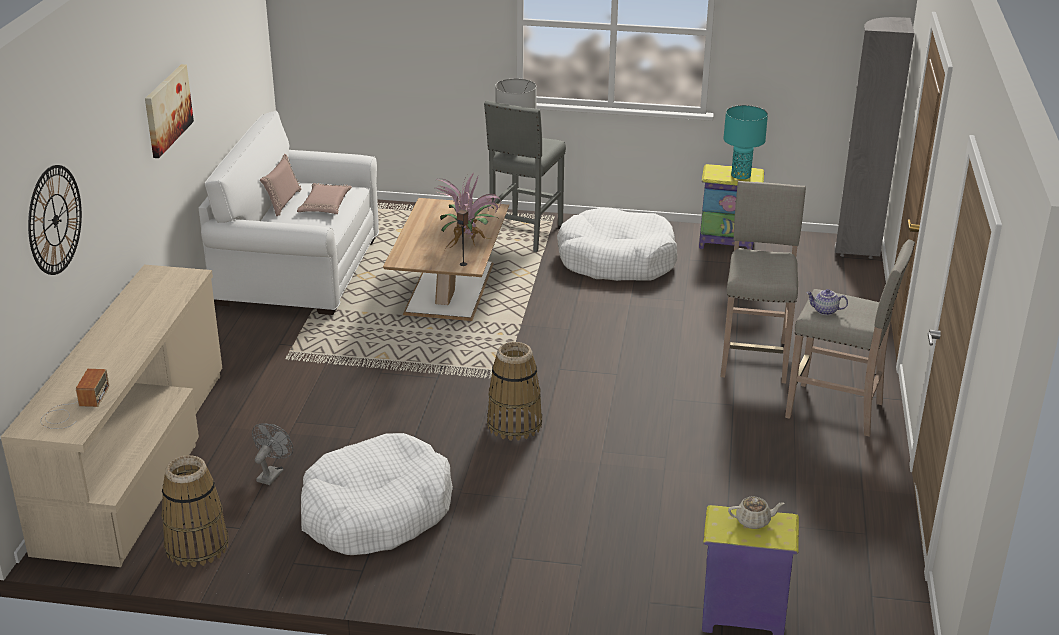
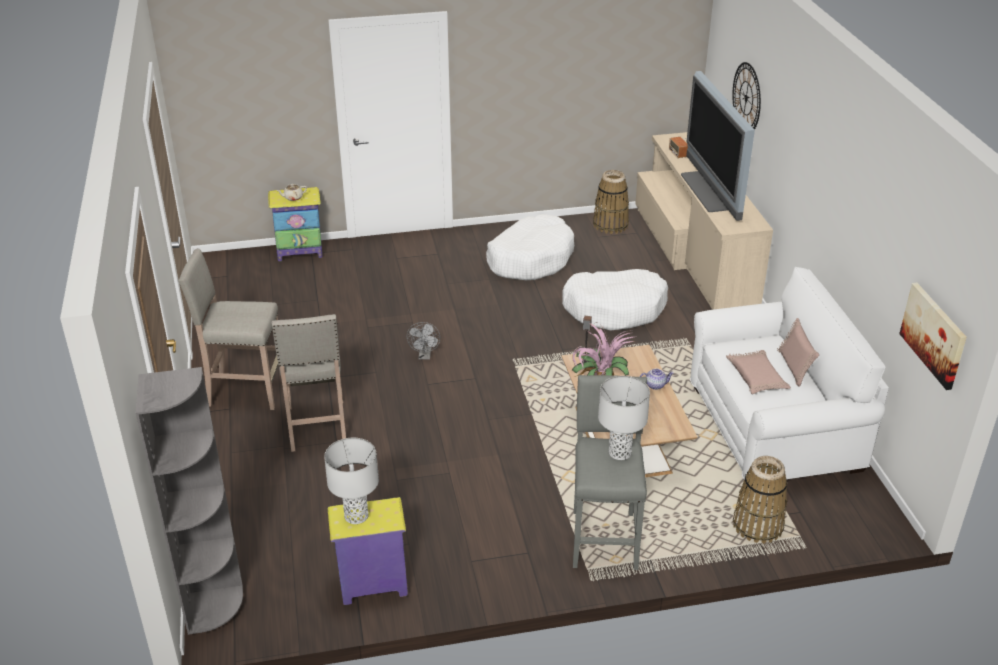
camera: 160 degrees right, 5 degrees up
picture [145,64,194,158] -> picture moved to [899,283,967,390]
grey fan [252,423,293,485] -> grey fan moved to [407,322,440,360]
basket [487,342,542,441] -> basket moved to [733,456,787,544]
white dog bed [557,207,677,281] -> white dog bed moved to [562,269,668,331]
turquoise table lamp [723,105,768,179] -> white table lamp [324,438,379,524]
teapot [806,289,848,315] -> teapot moved to [640,368,674,390]
none -> television [681,71,755,221]

